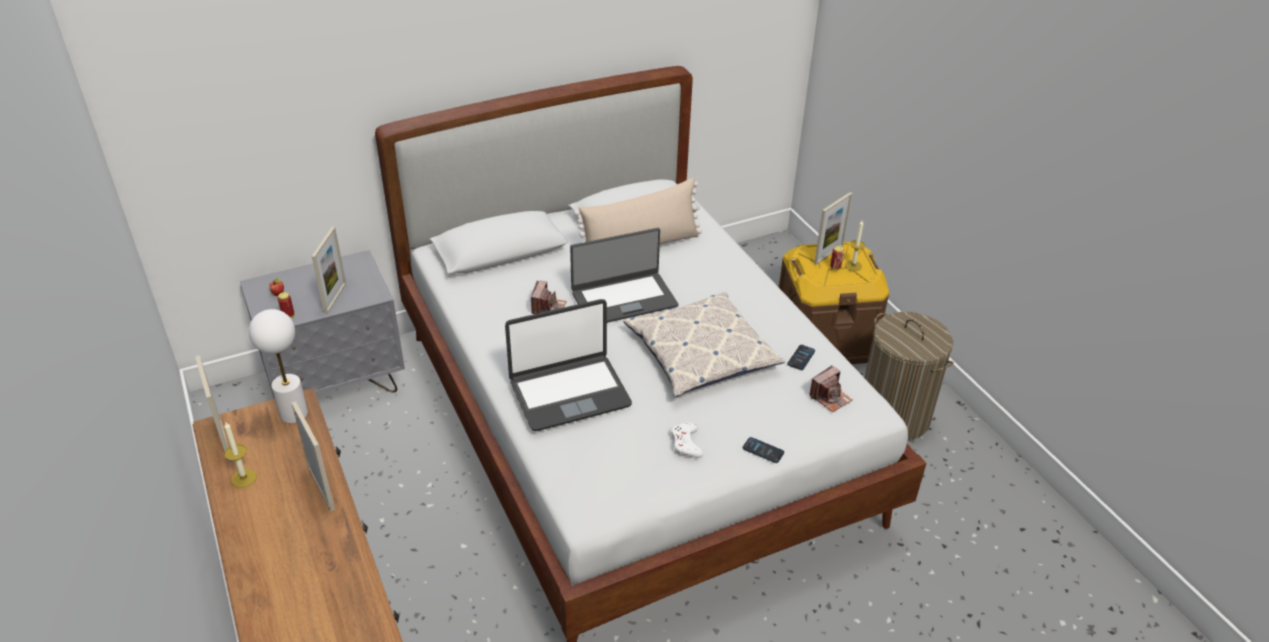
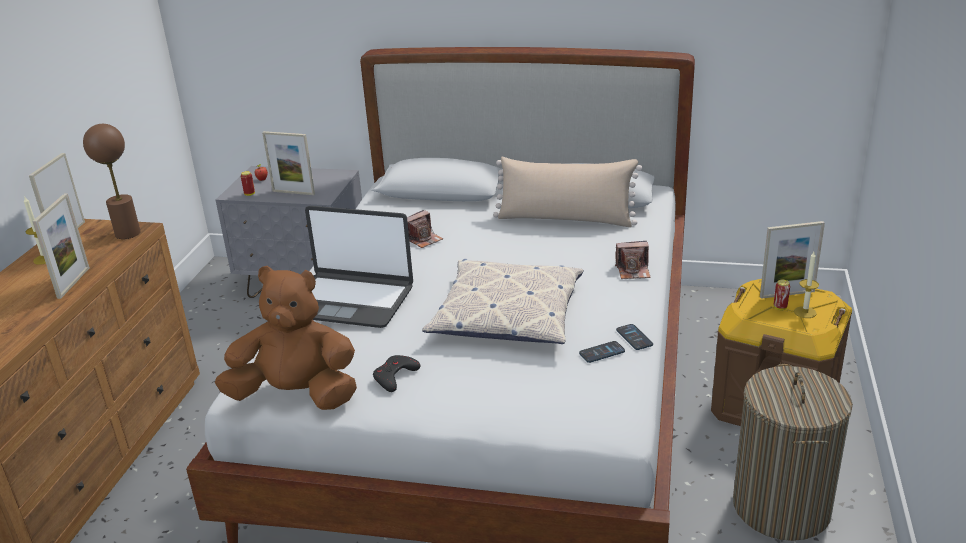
camera: 40 degrees right, 10 degrees down
white table lamp [249,309,308,423] -> brown table lamp [83,124,140,239]
picture frame [312,227,346,314] -> picture frame turned 60 degrees clockwise [262,131,315,195]
laptop [570,228,678,323] -> none
white game controller [671,422,703,458] -> black game controller [373,355,421,392]
phone [743,437,784,463] -> phone moved to [616,324,653,350]
camera [809,365,852,412] -> camera moved to [615,241,651,279]
none -> brown plush toy [215,266,357,410]

